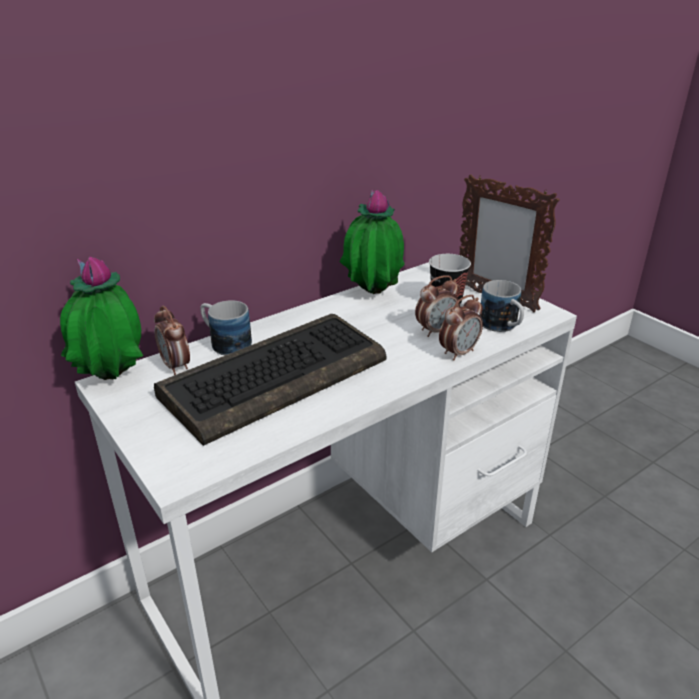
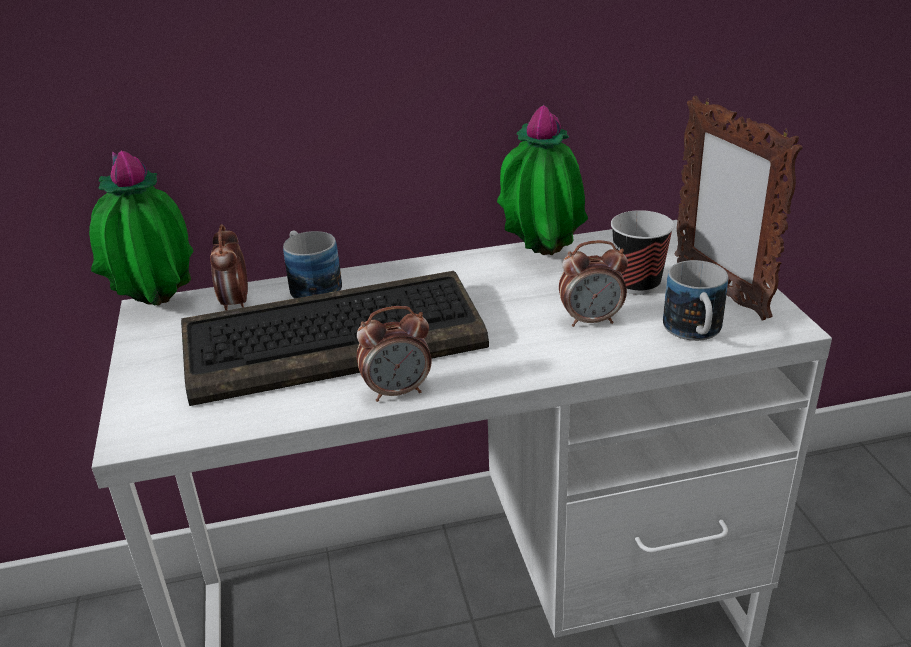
camera: 25 degrees right, 0 degrees up
alarm clock [439,295,483,361] -> alarm clock moved to [357,306,431,402]

